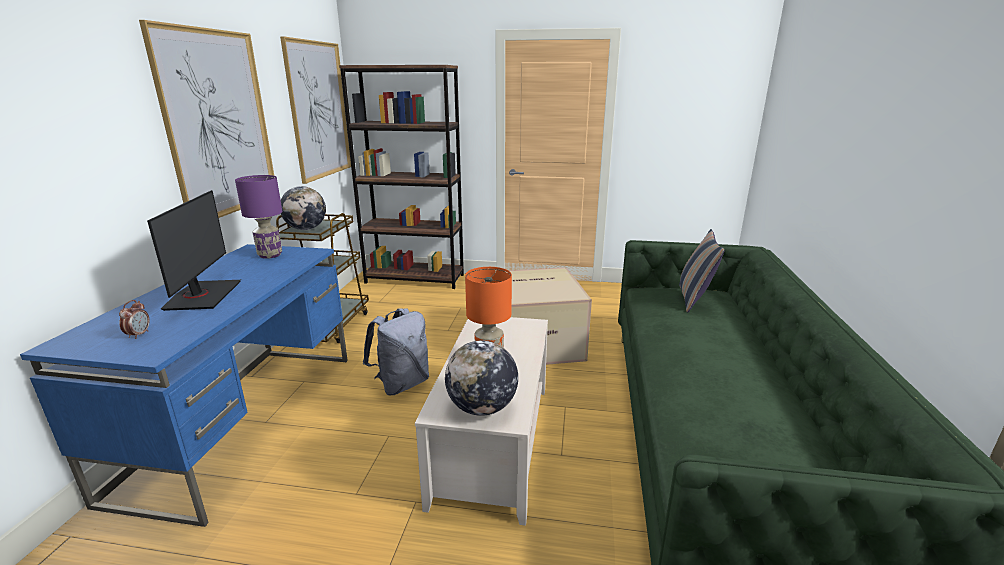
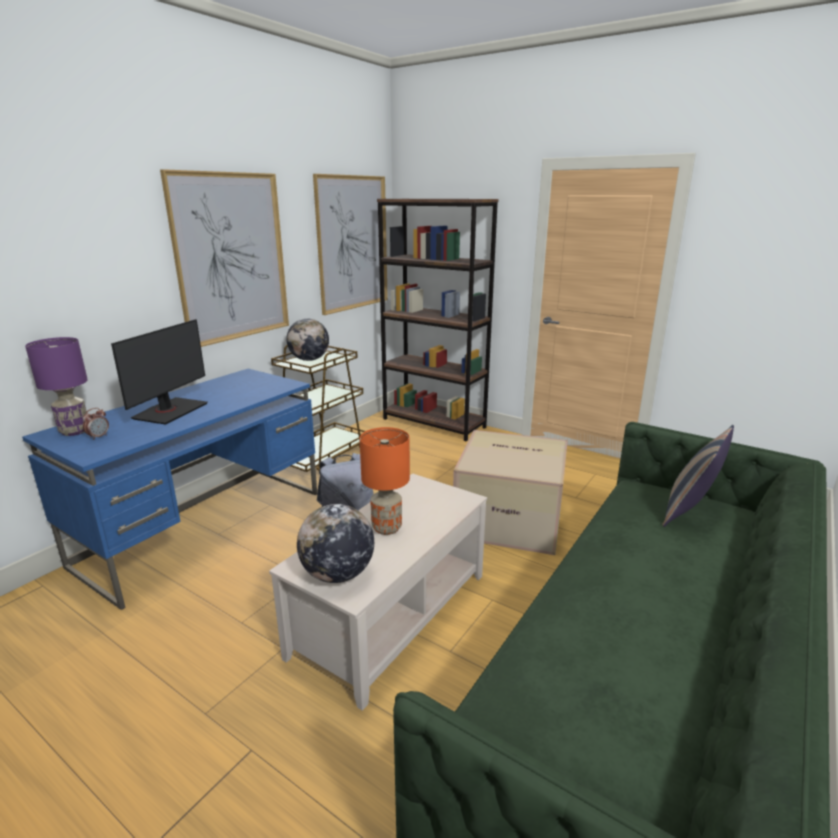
camera: 25 degrees right, 0 degrees up
purple table lamp [235,175,282,259] -> purple table lamp moved to [25,337,88,436]

